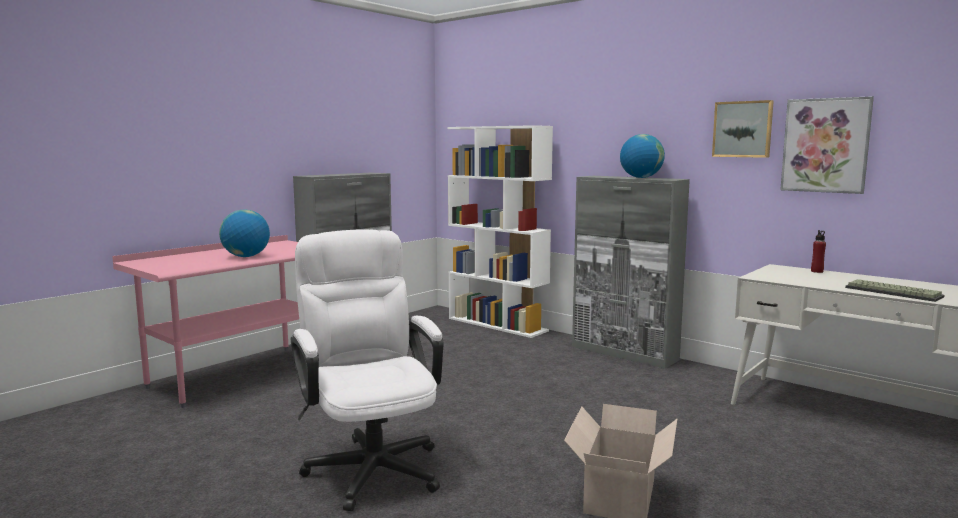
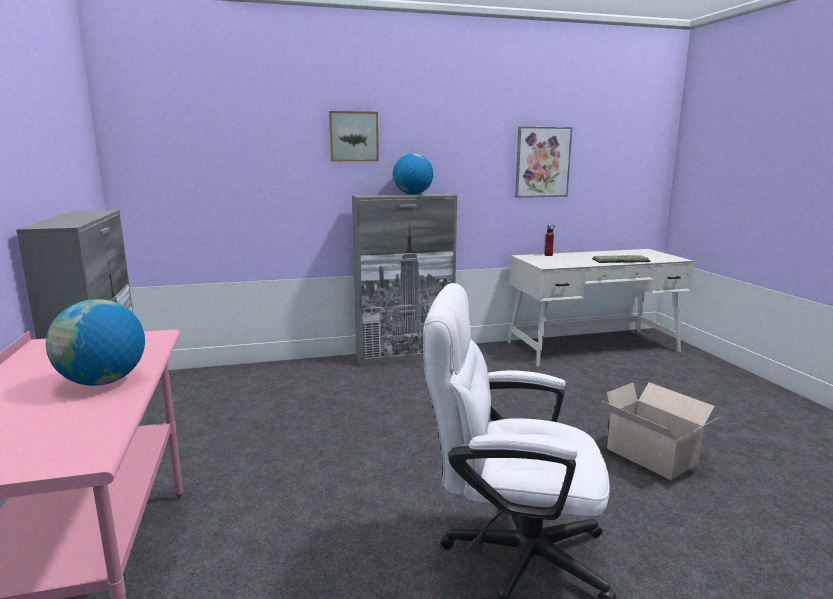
camera: 55 degrees left, 5 degrees up
white bookcase [447,125,553,338] -> none
picture [712,100,774,158] -> picture moved to [329,111,379,161]

